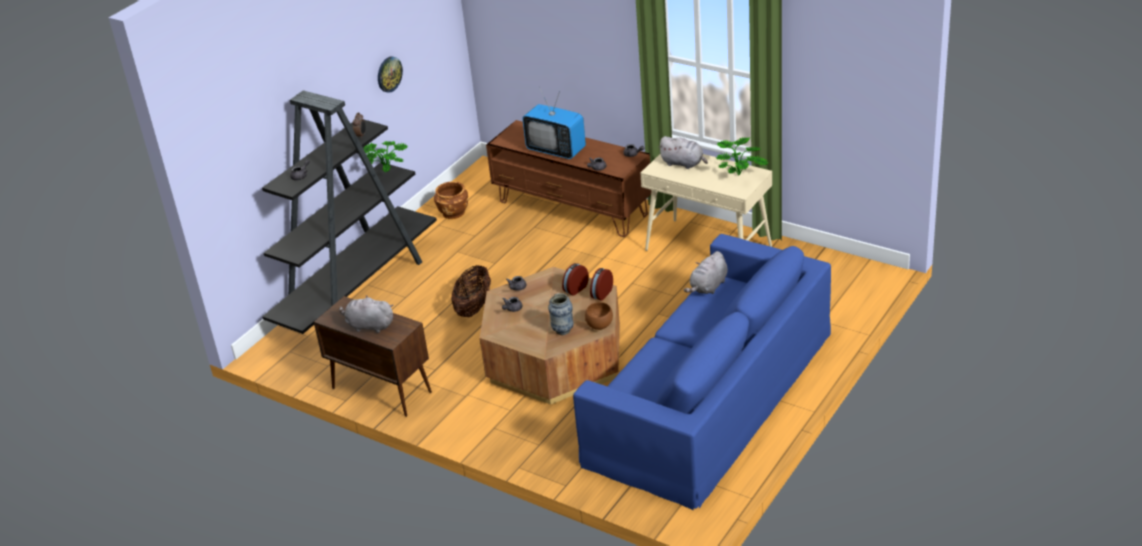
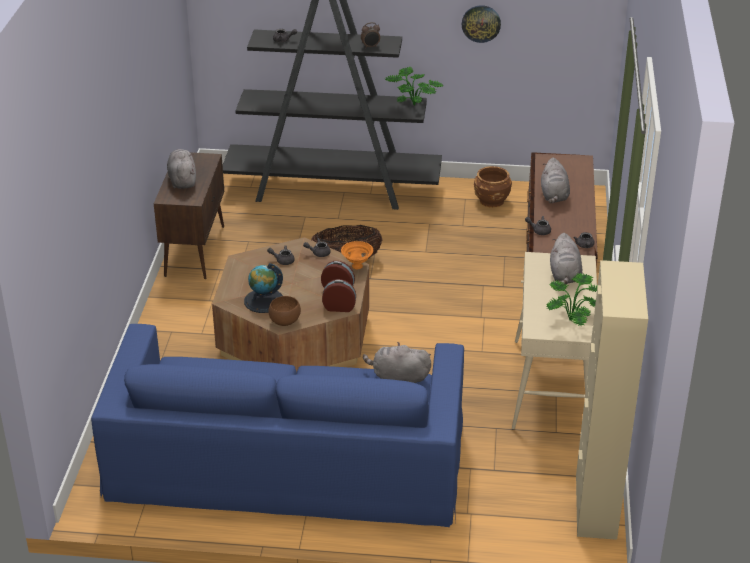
camera: 60 degrees right, 0 degrees up
television [522,87,586,159] -> grey plush toy [541,158,570,203]
vase [548,293,574,335] -> globe [244,263,283,313]
none -> orange bowl [341,241,373,269]
none -> beige cabinet [576,260,648,540]

